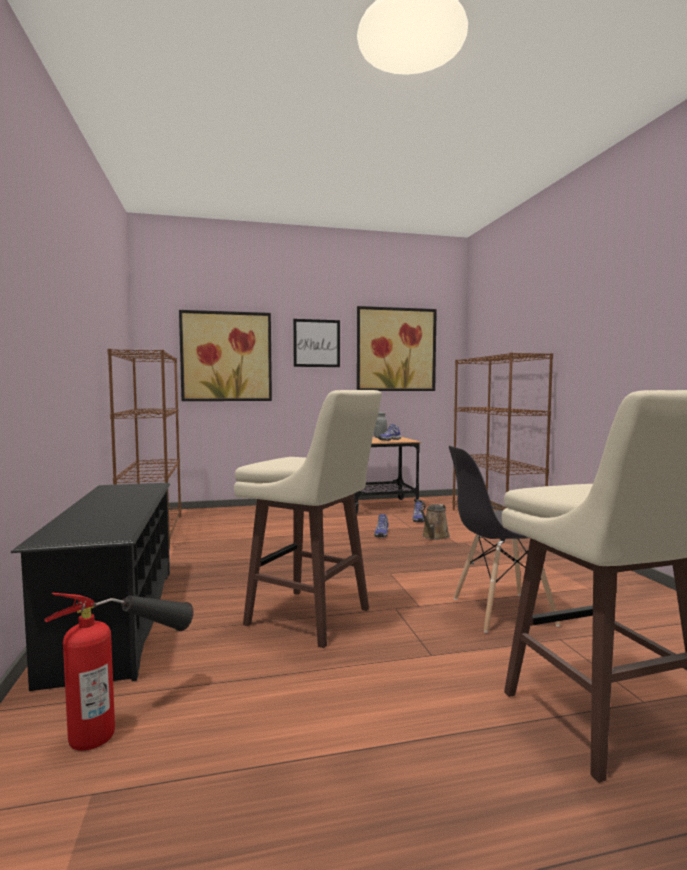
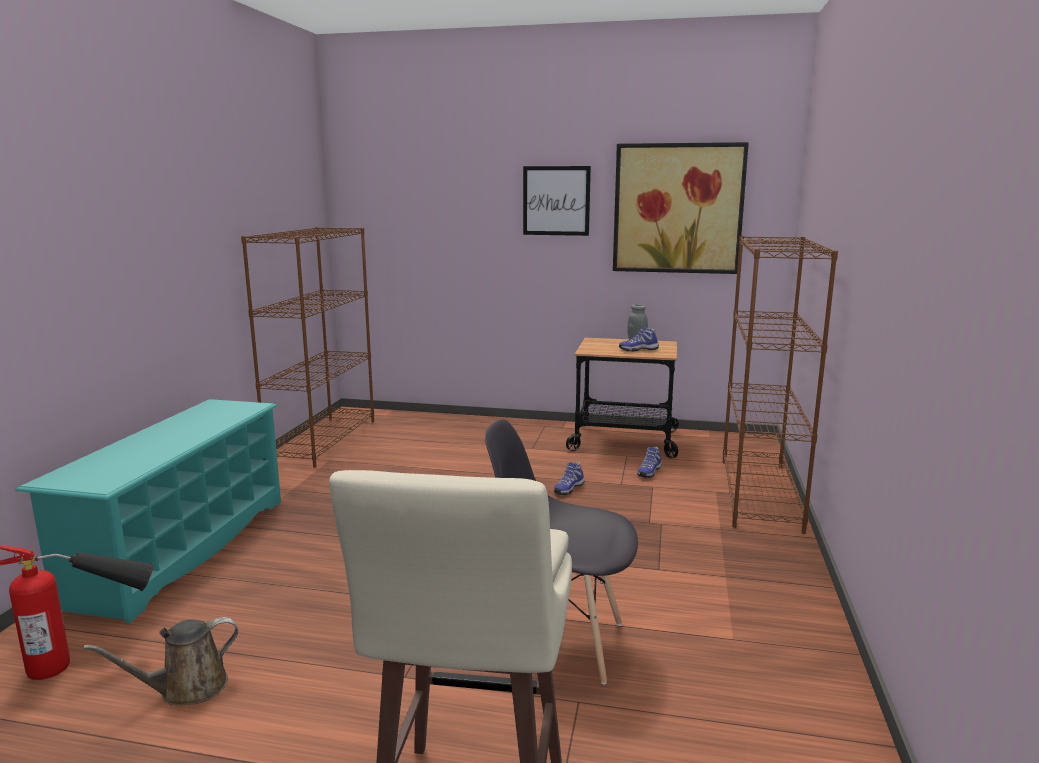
camera: 25 degrees right, 10 degrees up
black shoe rack [11,483,170,691] -> turquoise shoe rack [15,399,281,623]
picture [179,310,272,401] -> none
beige stool [234,390,382,648] -> none
brown watering can [419,504,450,540] -> brown watering can moved to [83,617,238,705]

